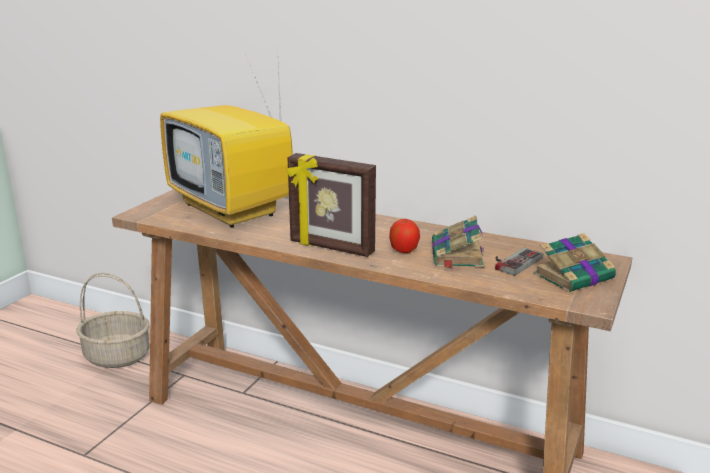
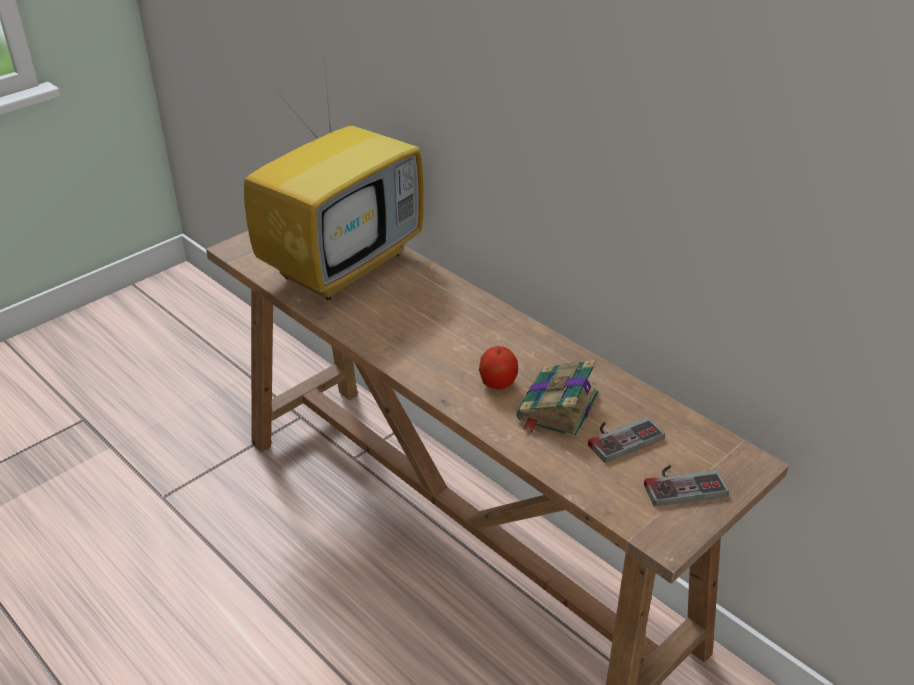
camera: 20 degrees right, 15 degrees up
basket [77,273,150,368] -> none
television [160,44,293,228] -> television turned 120 degrees counterclockwise [244,44,424,300]
picture frame [287,153,376,257] -> none
book [533,233,616,293] -> game controller [644,465,729,506]

